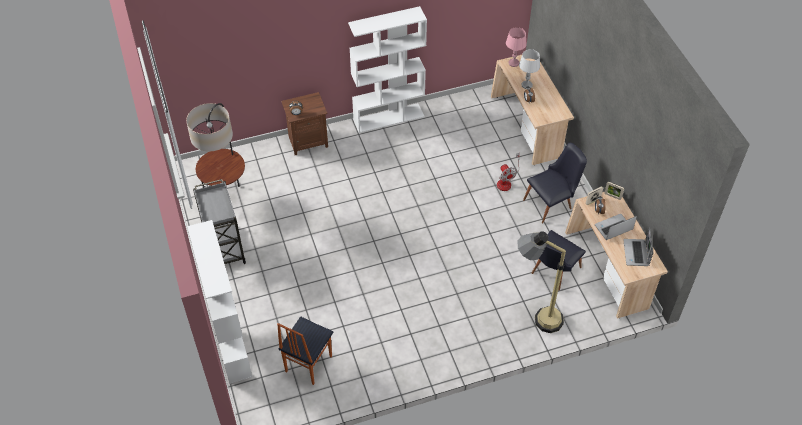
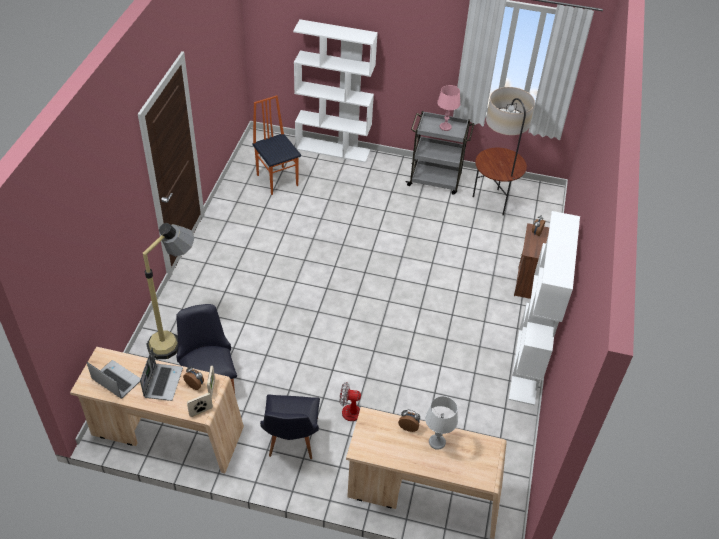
camera: 120 degrees right, 5 degrees down
pink table lamp [506,27,527,67] -> pink table lamp moved to [437,85,460,131]

